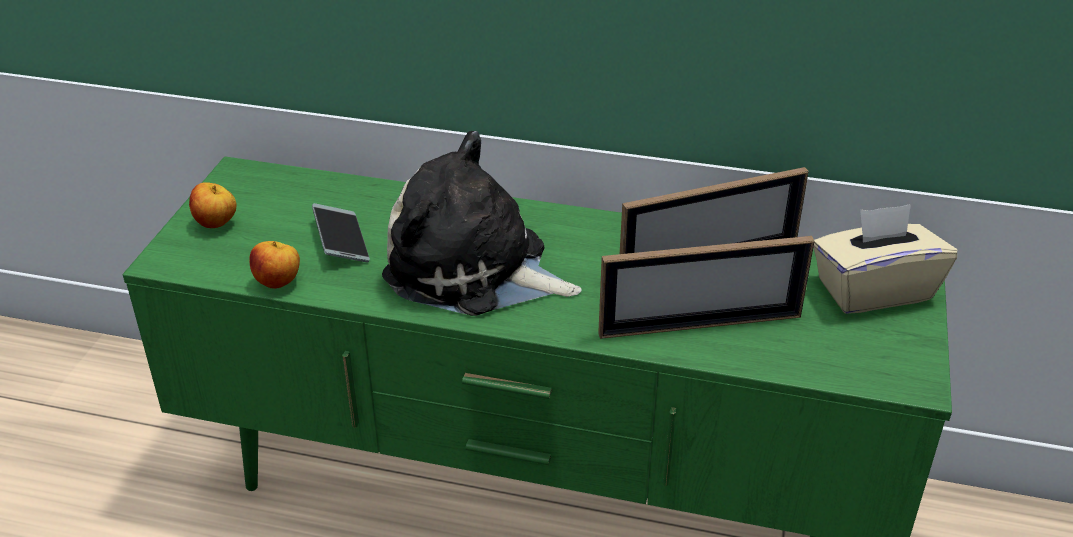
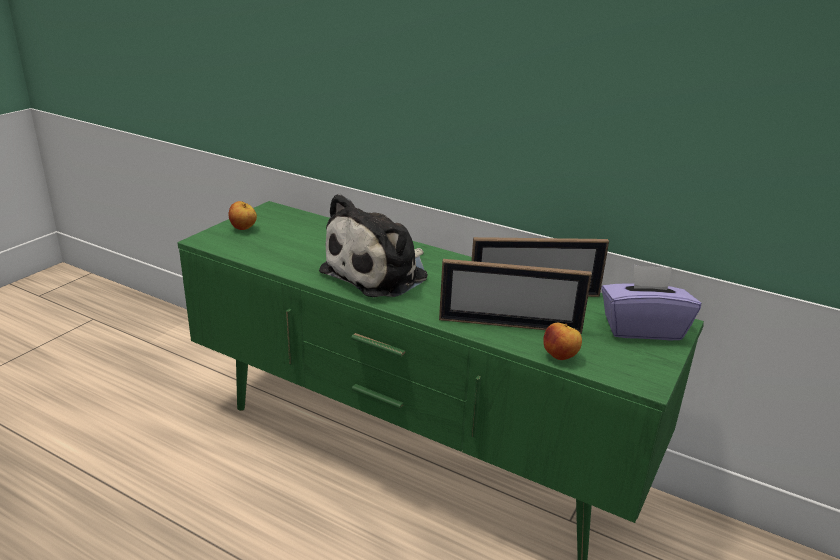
camera: 15 degrees right, 10 degrees down
apple [249,241,300,289] -> apple moved to [543,323,582,360]
phone [312,203,370,262] -> none
plush toy [382,131,582,316] -> plush toy turned 90 degrees counterclockwise [319,194,428,297]
beige tissue box [813,204,958,314] -> purple tissue box [601,265,701,340]

